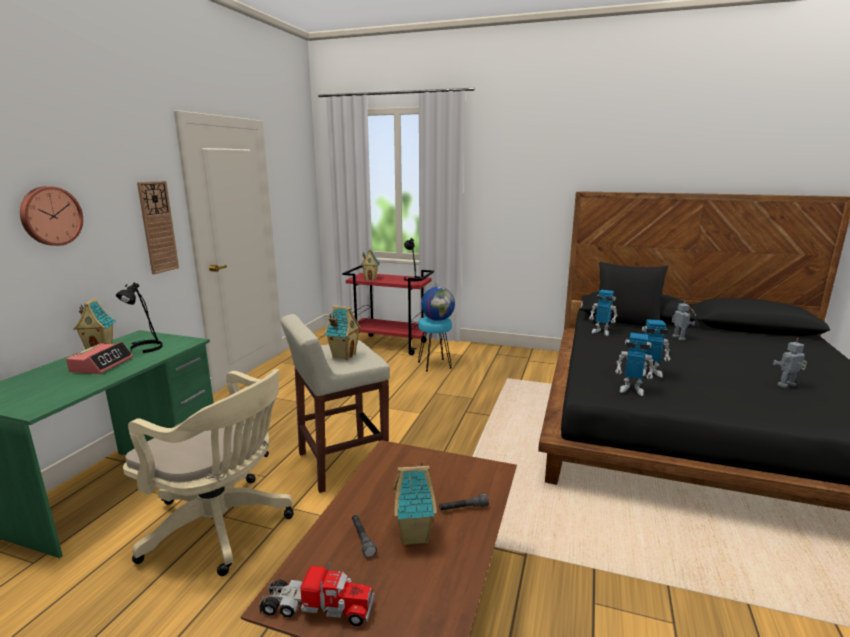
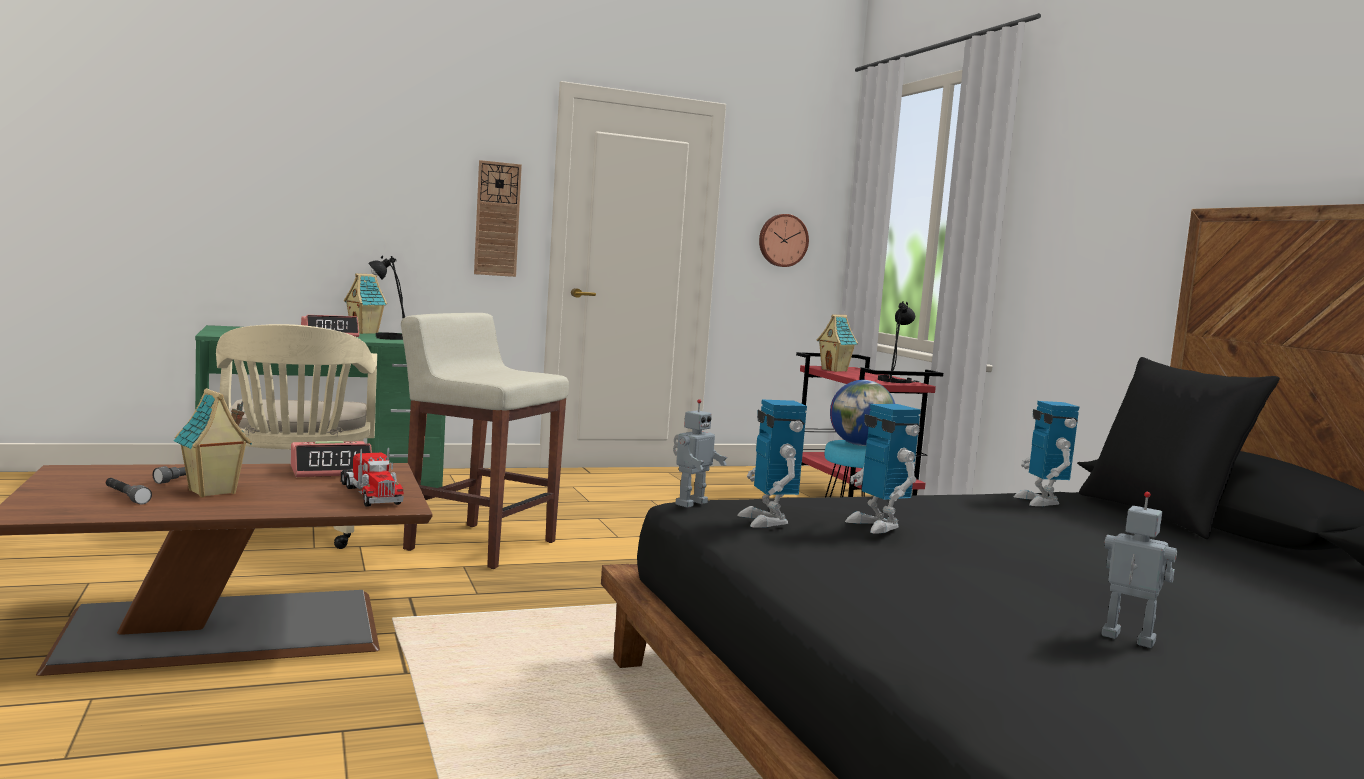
camera: 50 degrees right, 10 degrees down
wall clock [20,186,83,246] -> wall clock moved to [759,214,809,267]
toy truck [259,561,374,626] -> toy truck moved to [341,448,404,507]
toy house [324,305,361,360] -> none
grey flashlight [439,494,489,510] -> grey flashlight moved to [106,478,152,504]
toy robot [672,300,695,341] -> toy robot moved to [673,399,727,508]
none -> alarm clock [291,441,372,477]

